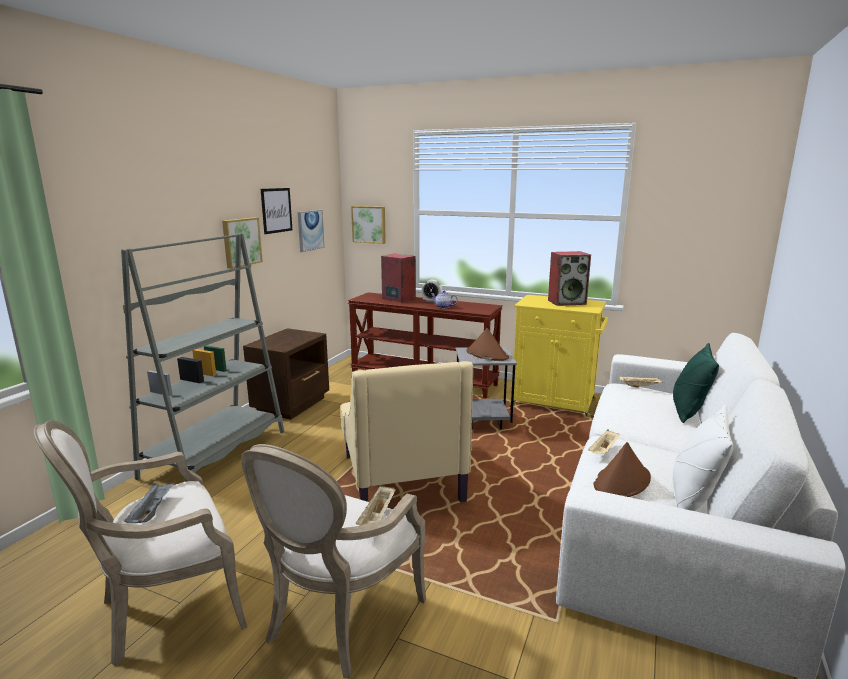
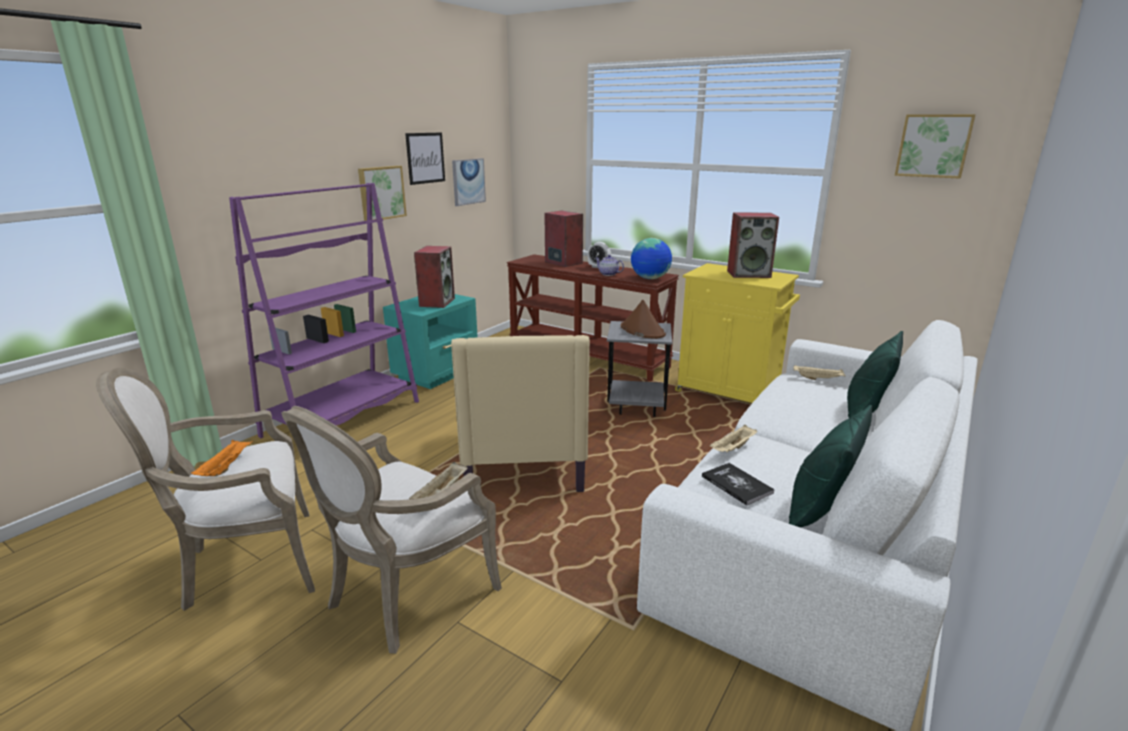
camera: 10 degrees right, 5 degrees up
grey bookcase [121,233,285,482] -> purple bookcase [229,183,419,438]
grey tray [124,483,174,523] -> orange tray [191,440,253,476]
brown nightstand [243,328,329,420] -> turquoise nightstand [383,294,478,389]
picture [351,206,386,244] -> picture moved to [895,114,976,179]
brown hat [594,442,651,497] -> book [702,463,775,506]
white pillow [672,405,733,511] -> green pillow [789,405,873,528]
none -> speaker [414,246,455,308]
none -> globe [631,238,672,279]

